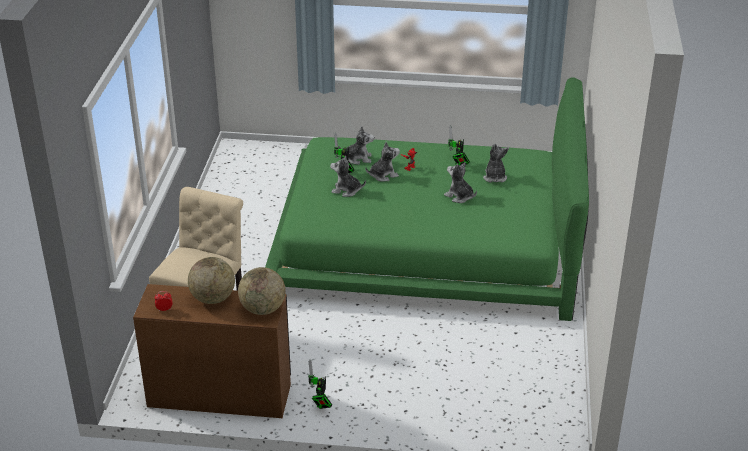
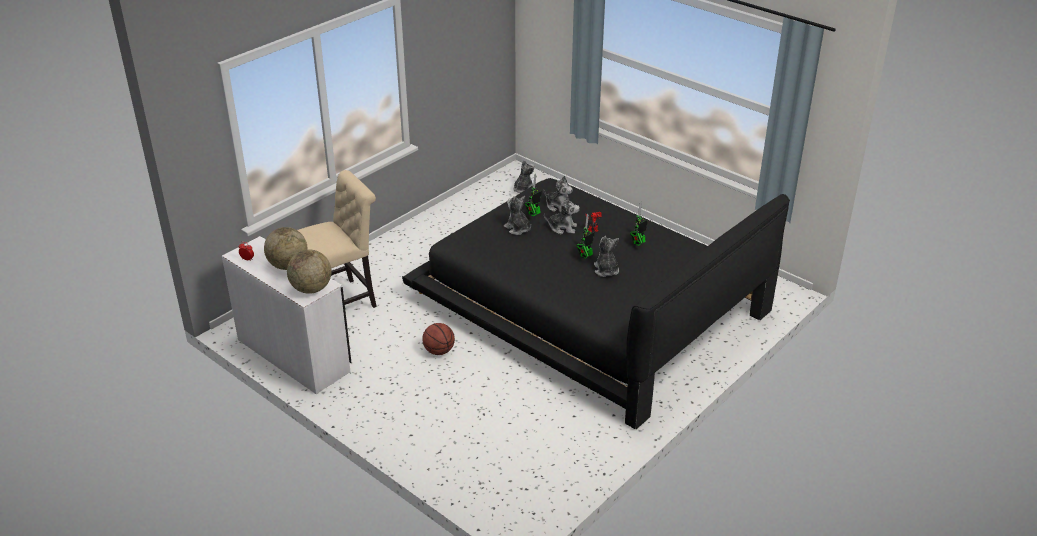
camera: 35 degrees right, 0 degrees up
brown desk [133,284,291,418] -> white desk [222,236,351,394]
green bed [265,77,589,321] -> black bed [402,178,790,429]
toy robot [308,360,332,409] -> toy robot moved to [576,214,595,259]
plush toy [483,143,509,182] -> plush toy moved to [513,160,534,193]
none -> basketball [422,323,455,355]

